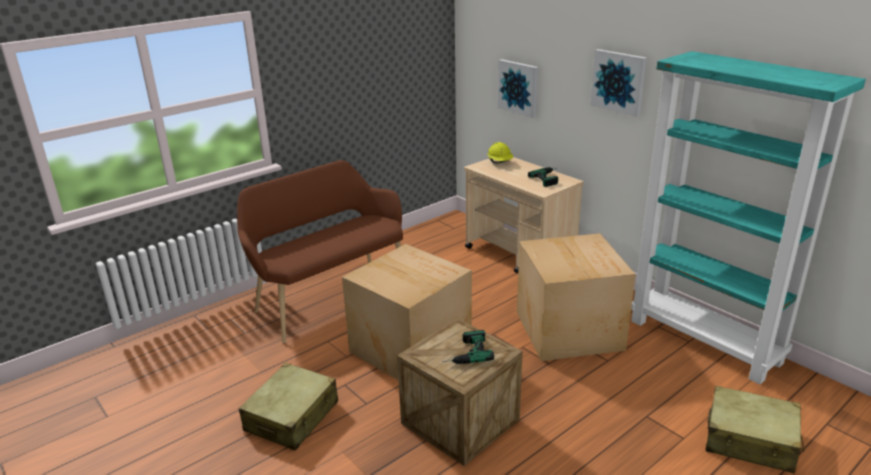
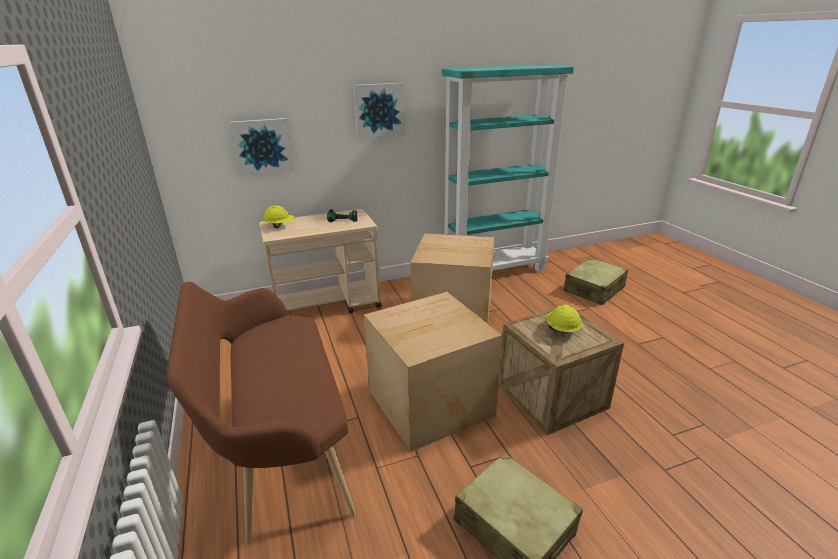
camera: 70 degrees left, 0 degrees up
power drill [442,330,494,364] -> yellow hard hat [547,305,582,333]

